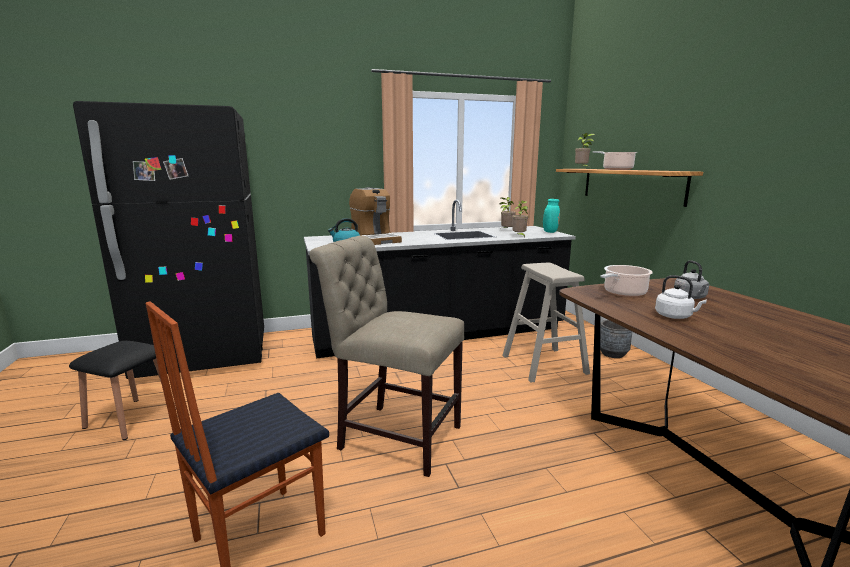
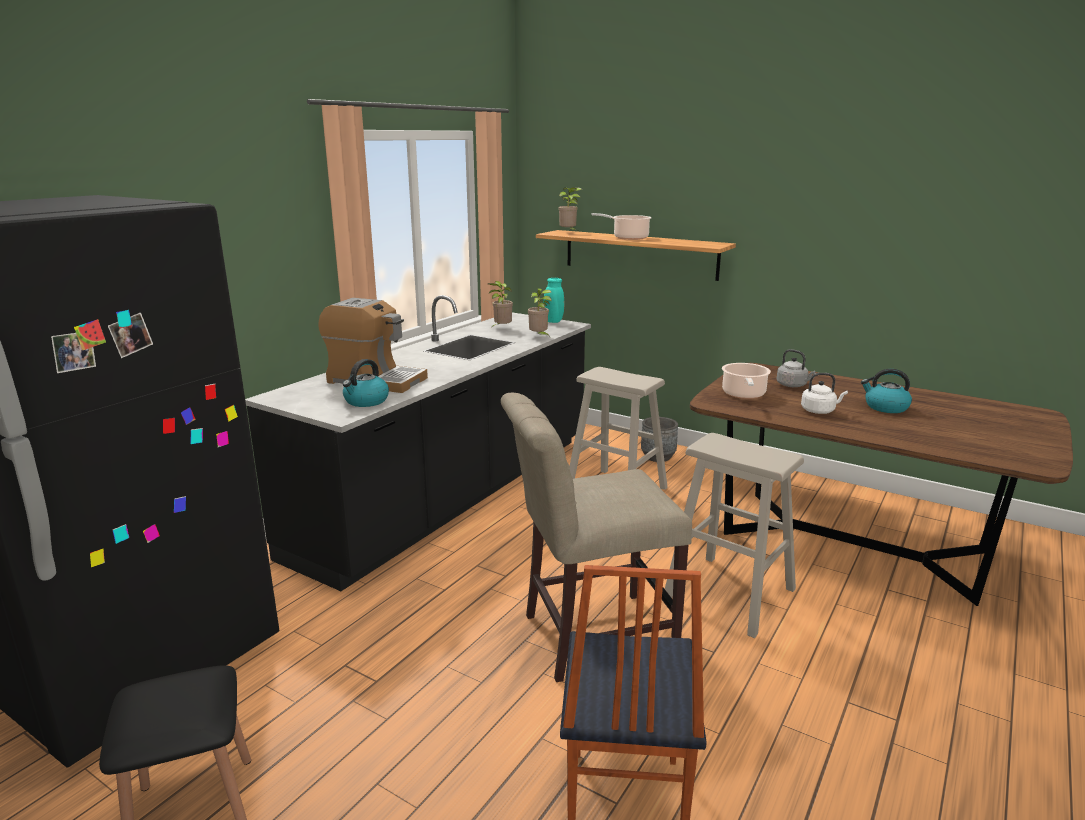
camera: 40 degrees left, 5 degrees up
none -> beige stool [665,433,804,638]
none -> kettle [861,369,912,413]

